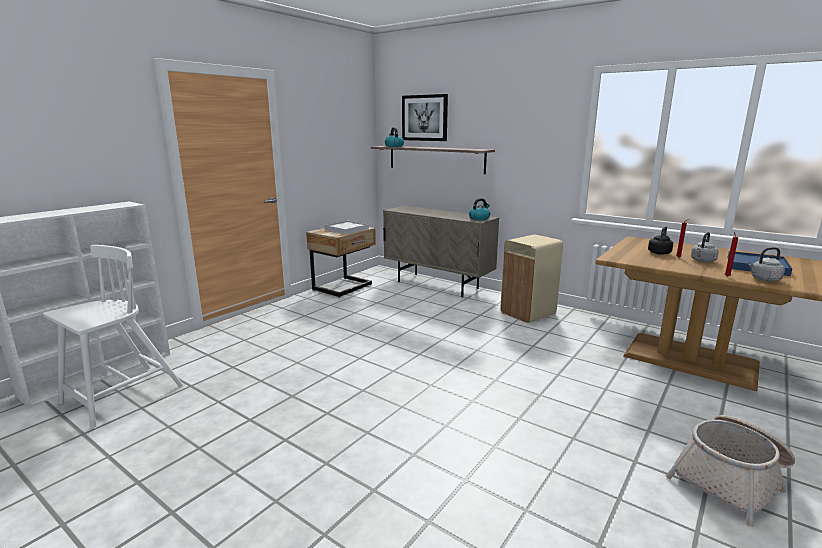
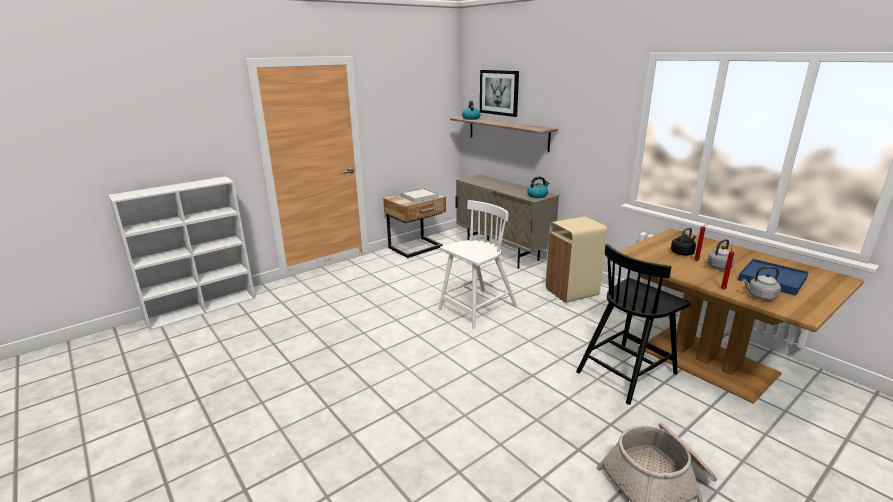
camera: 15 degrees right, 5 degrees up
white chair [43,245,183,428] -> white chair moved to [439,200,518,329]
none -> black chair [576,244,691,405]

